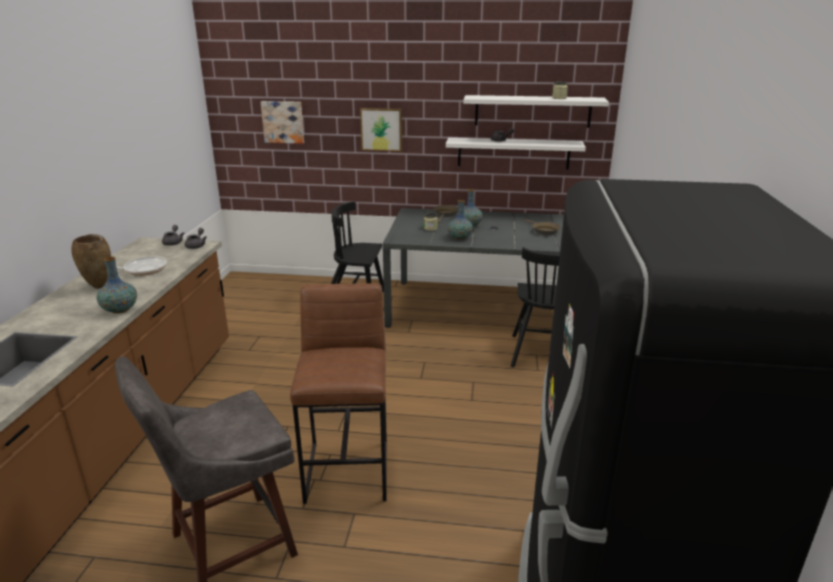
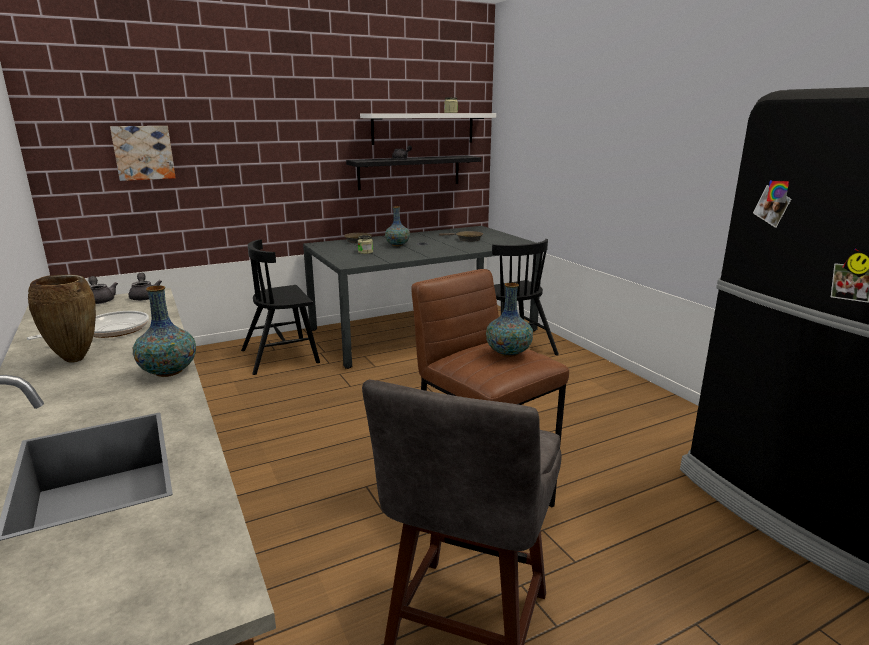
camera: 35 degrees left, 5 degrees down
picture [360,108,402,151] -> none
white shelf [446,138,586,169] -> black shelf [346,156,481,190]
vase [448,200,473,240] -> vase moved to [486,283,533,357]

